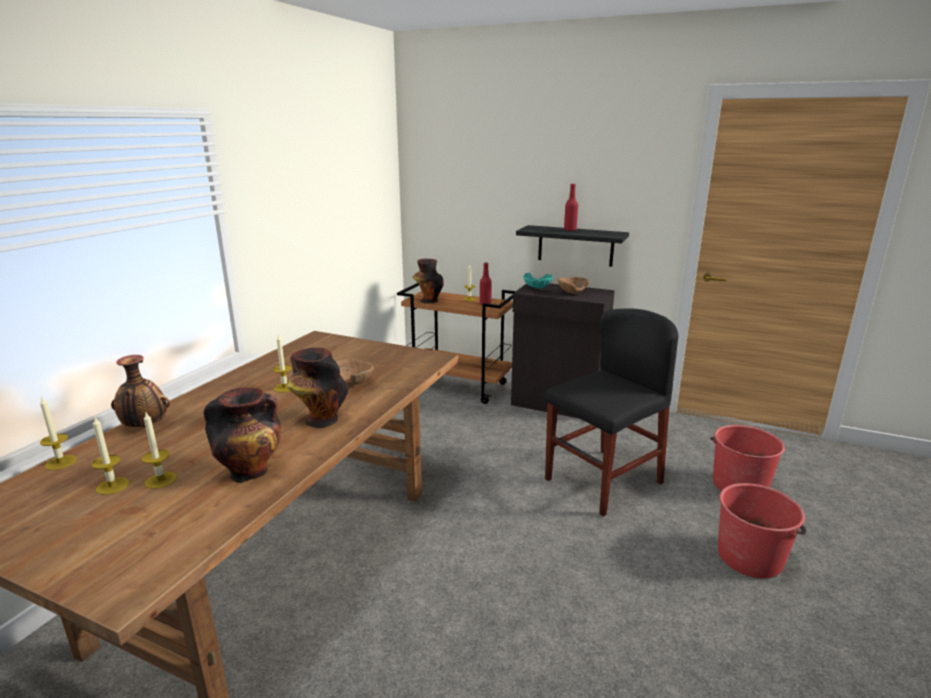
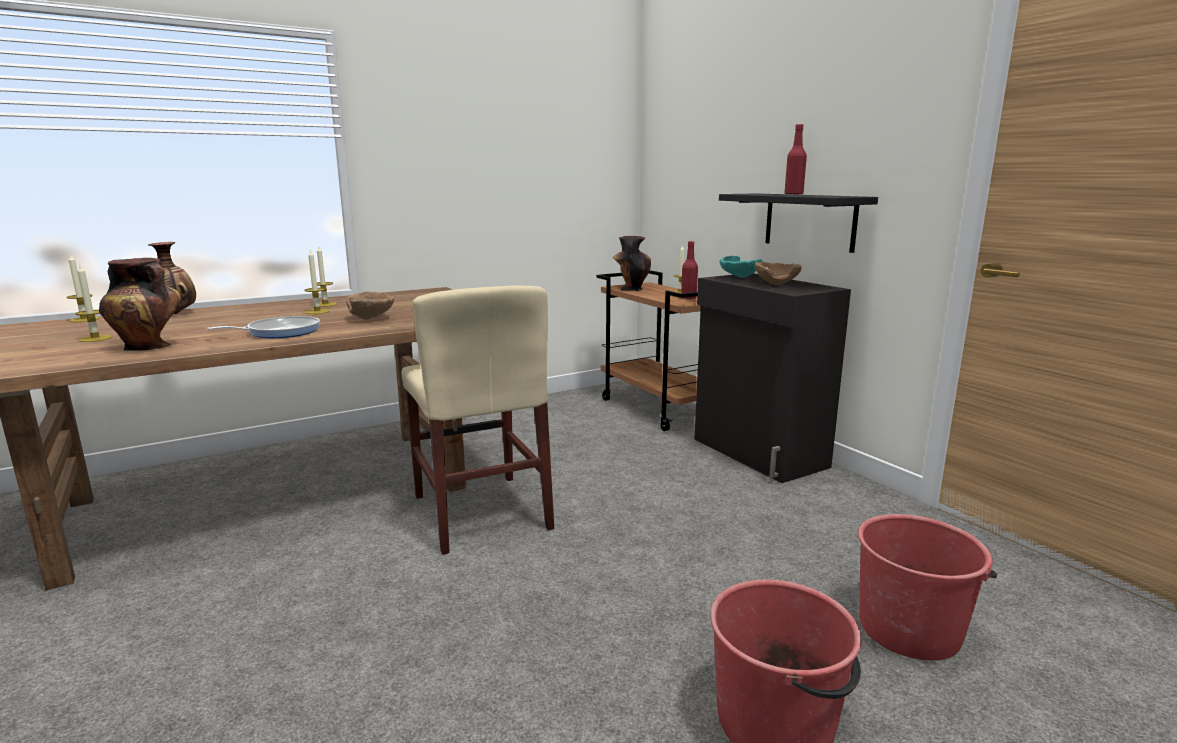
camera: 35 degrees right, 5 degrees down
candle [92,417,129,495] -> candle moved to [317,246,337,307]
vase [287,348,348,428] -> frying pan [207,316,320,338]
black chair [545,309,678,517] -> none
none -> beige chair [402,286,554,555]

